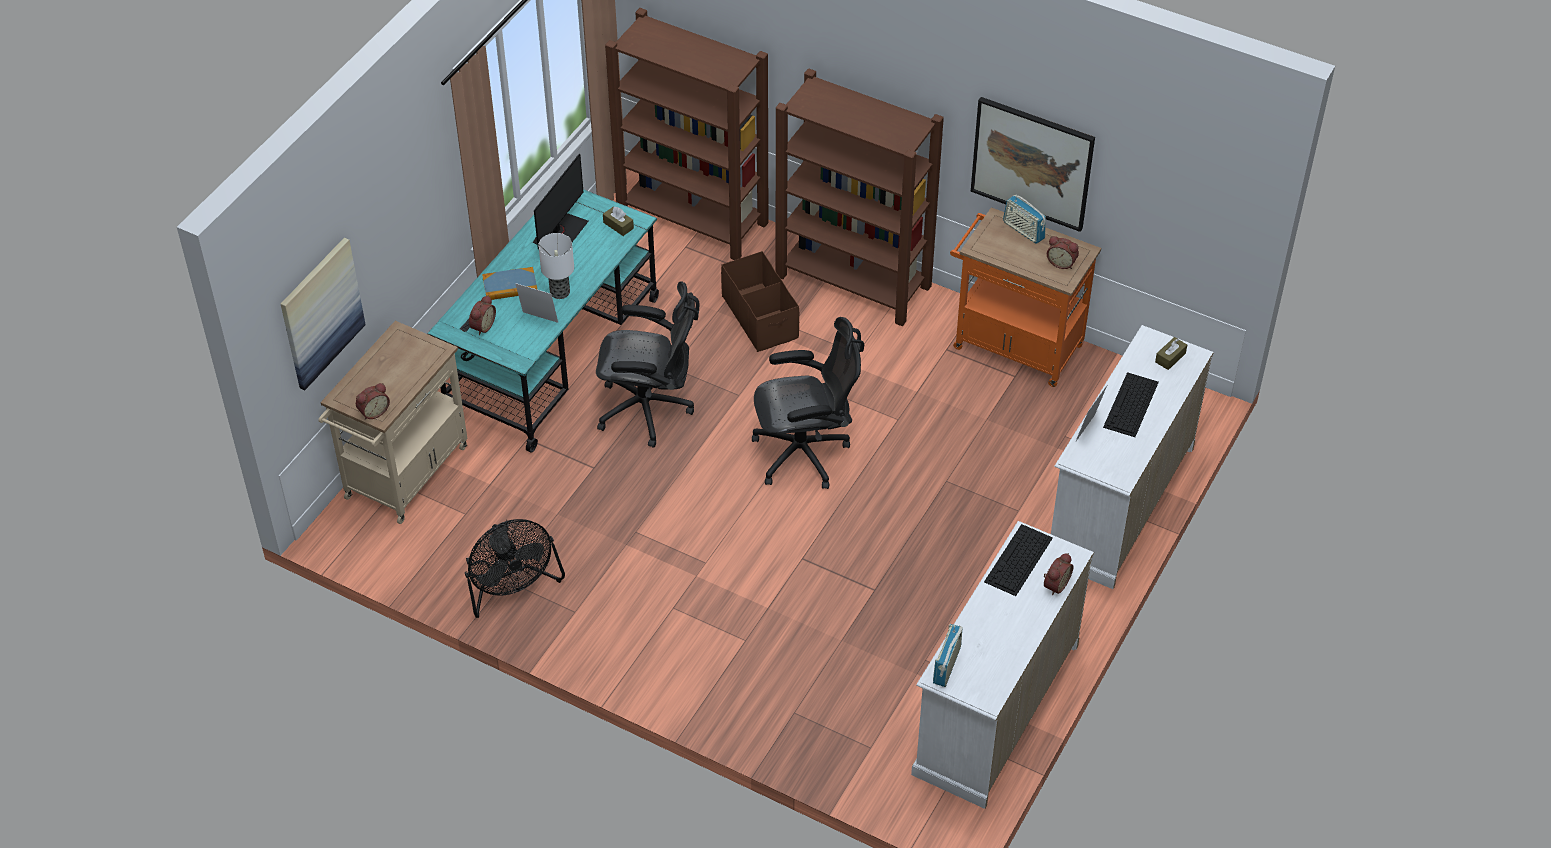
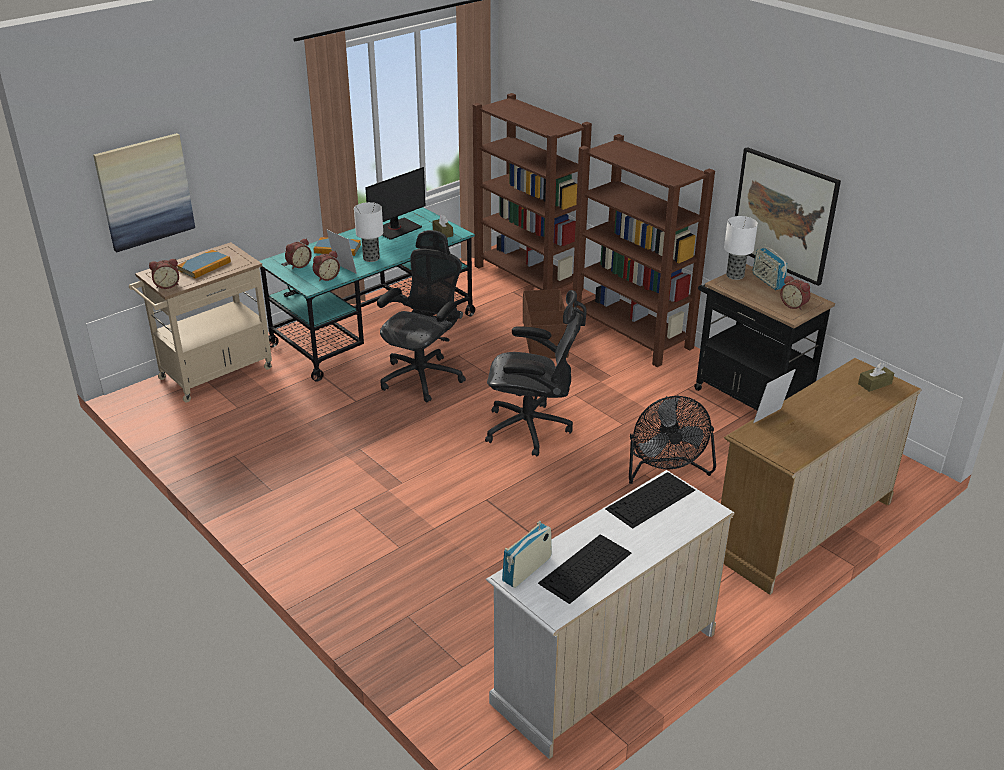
camera: 20 degrees right, 15 degrees down
black fan [465,519,565,618] -> black fan moved to [629,396,716,484]
office chair [596,281,699,448] -> office chair turned 90 degrees counterclockwise [377,230,466,402]
orange cart [950,207,1101,387] -> black cart [694,264,835,411]
alarm clock [1044,553,1073,595] -> alarm clock moved to [313,251,340,282]
white cabinet [1051,325,1214,589] -> brown cabinet [721,358,922,595]
keyboard [1103,372,1159,437] -> keyboard moved to [538,534,632,604]
none -> book [177,250,231,278]
none -> table lamp [724,216,758,280]

